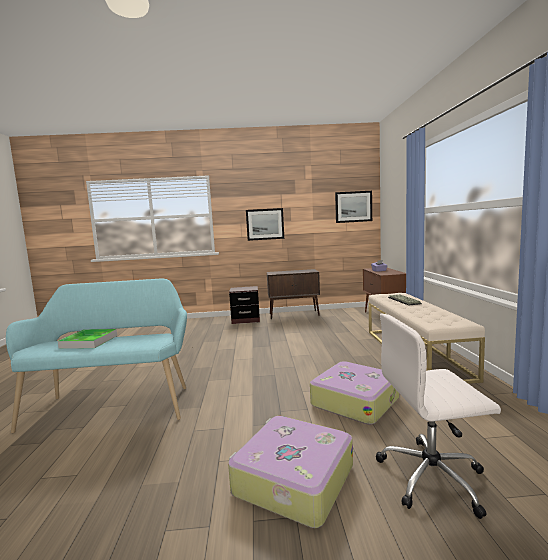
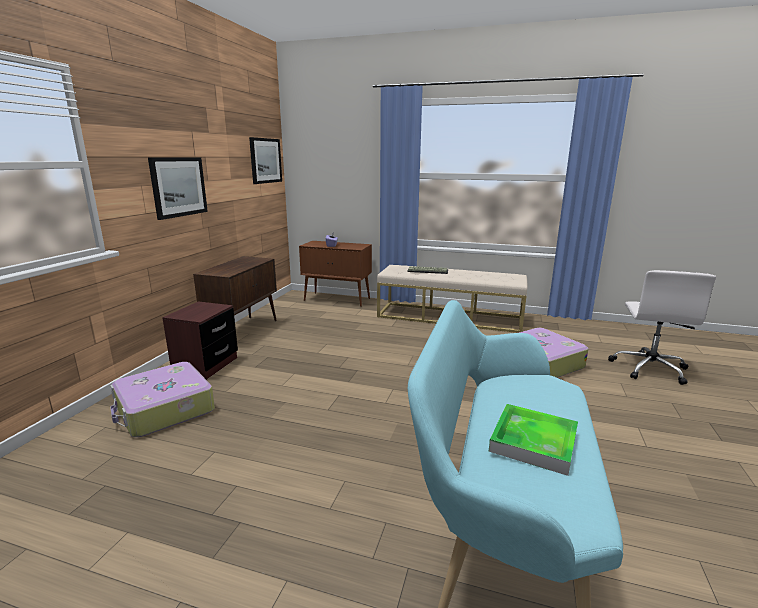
camera: 70 degrees left, 10 degrees up
suitcase [228,416,353,528] -> suitcase moved to [110,362,215,437]

